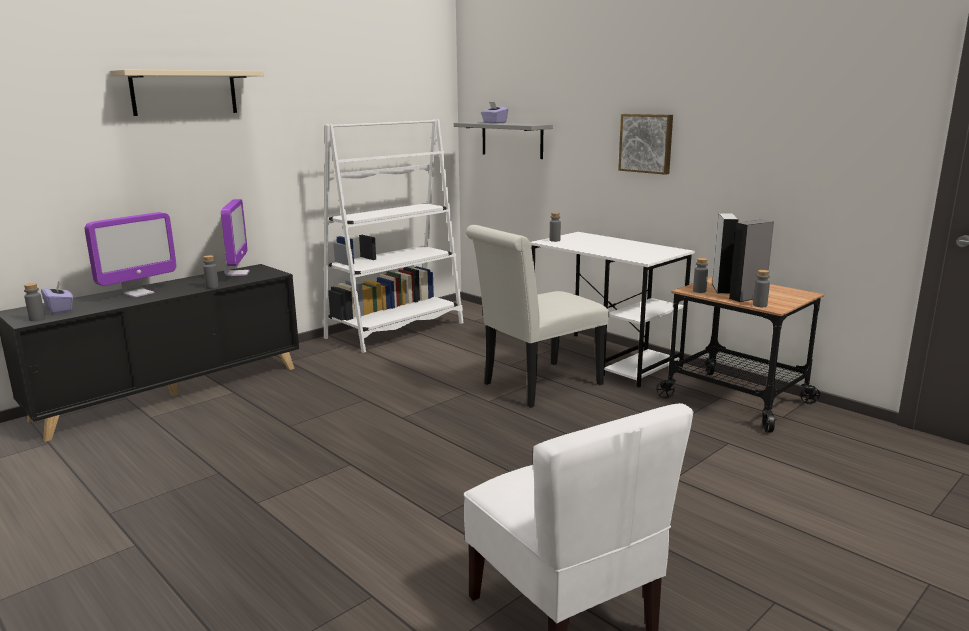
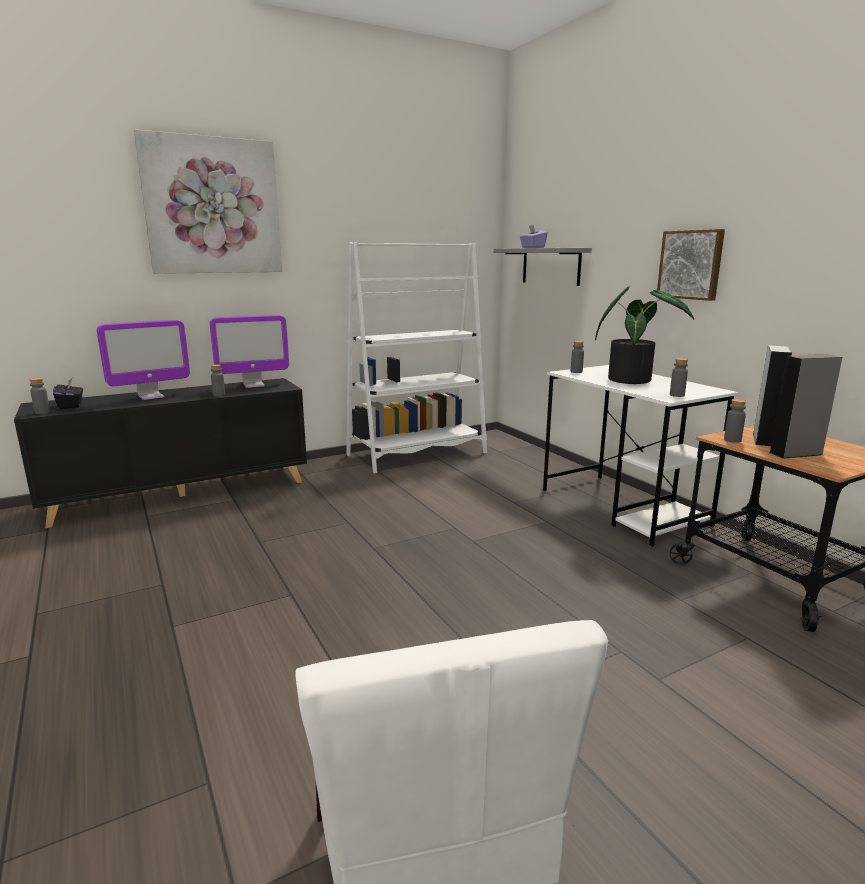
camera: 15 degrees right, 0 degrees up
purple tissue box [41,281,73,314] -> black tissue box [53,378,83,409]
beige shelf [110,69,264,116] -> picture [134,129,282,274]
monitor [221,199,250,276] -> monitor turned 60 degrees clockwise [210,315,289,388]
white chair [466,225,610,408] -> none
grey bottle [753,270,770,307] -> grey bottle moved to [670,358,688,397]
none -> potted plant [595,287,694,384]

